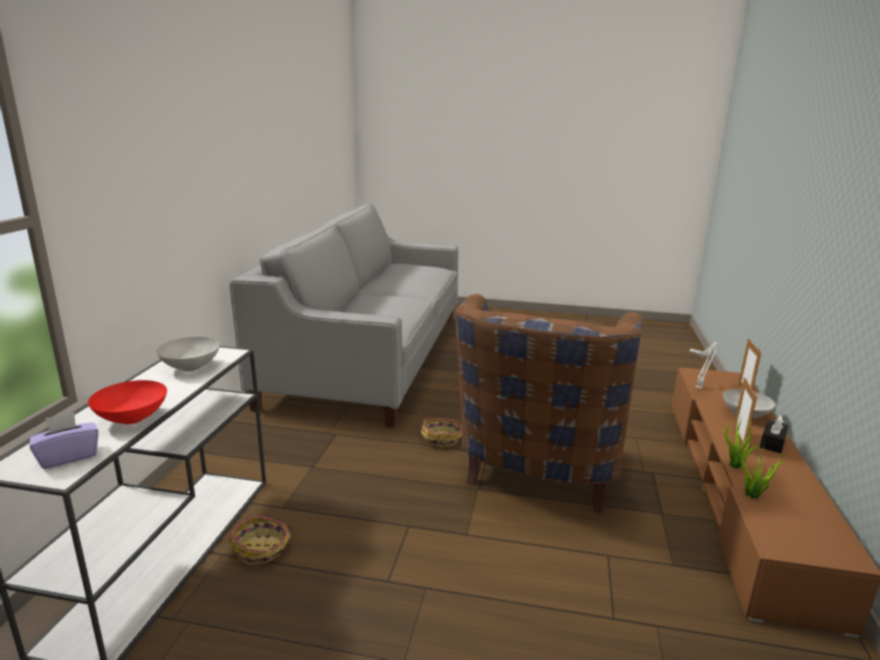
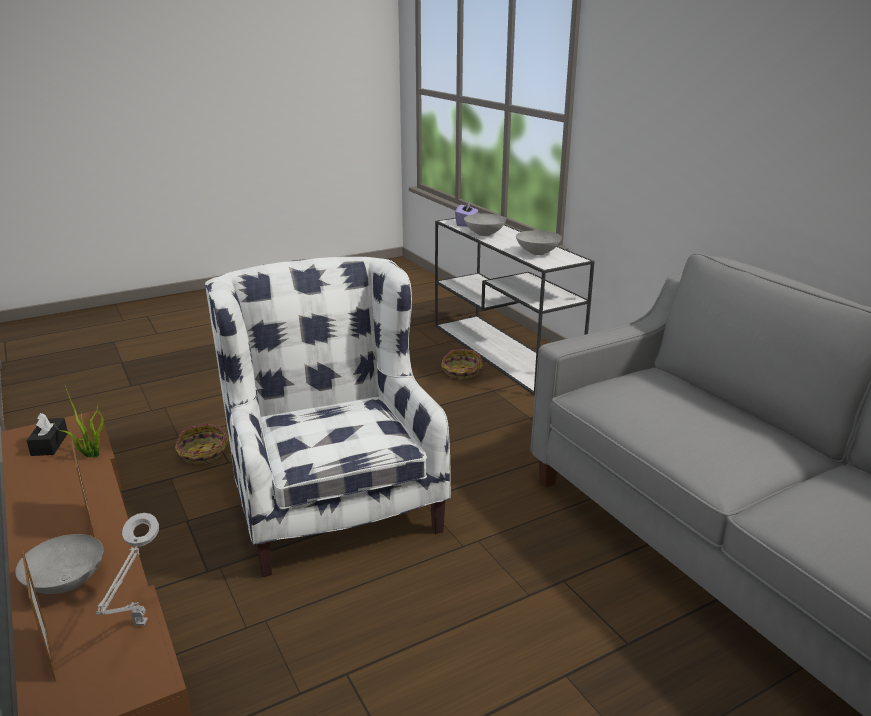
camera: 140 degrees right, 5 degrees up
red bowl [88,380,167,424] -> grey bowl [464,214,506,236]
basket [421,418,462,448] -> basket moved to [175,423,229,465]
brown armchair [455,294,642,513] -> white armchair [205,257,451,577]
potted plant [721,418,760,469] -> none
black tissue box [760,416,789,453] -> black tissue box moved to [26,413,68,456]

